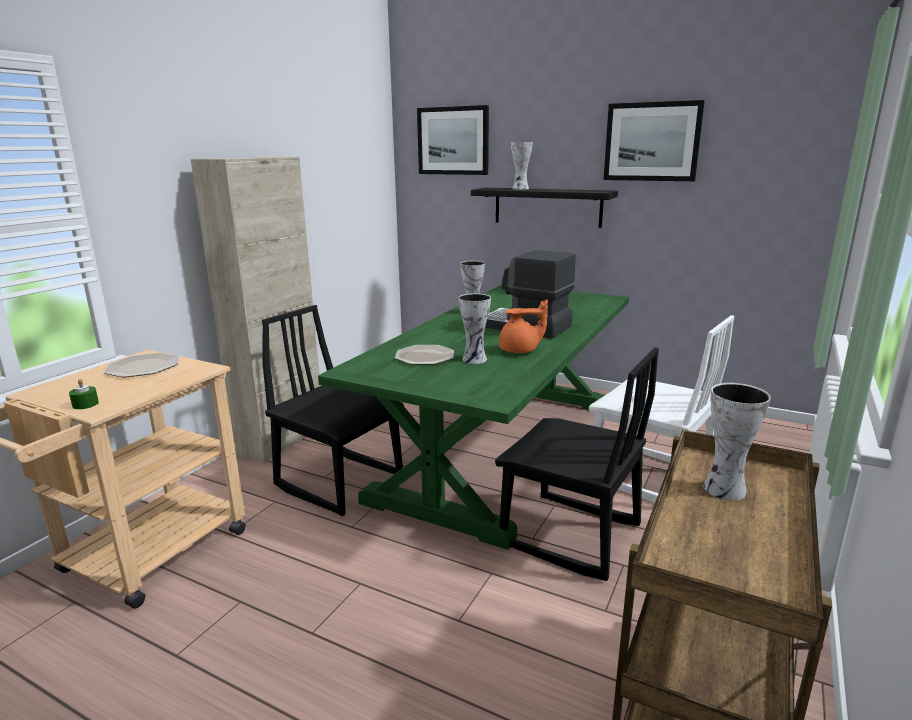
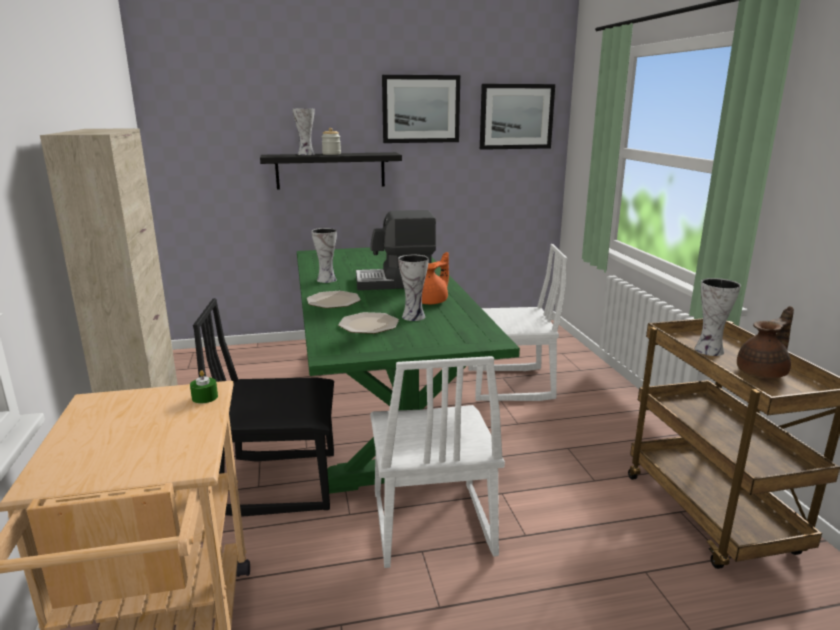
camera: 40 degrees left, 0 degrees up
green candle [69,379,99,409] -> green candle moved to [190,370,218,404]
plate [104,353,179,377] -> plate moved to [307,291,361,308]
picture [417,105,489,175] -> picture moved to [480,84,555,150]
black chair [495,347,659,581] -> none
none -> jar [321,128,341,155]
none -> white chair [370,356,505,568]
none -> brown teapot [737,306,794,378]

